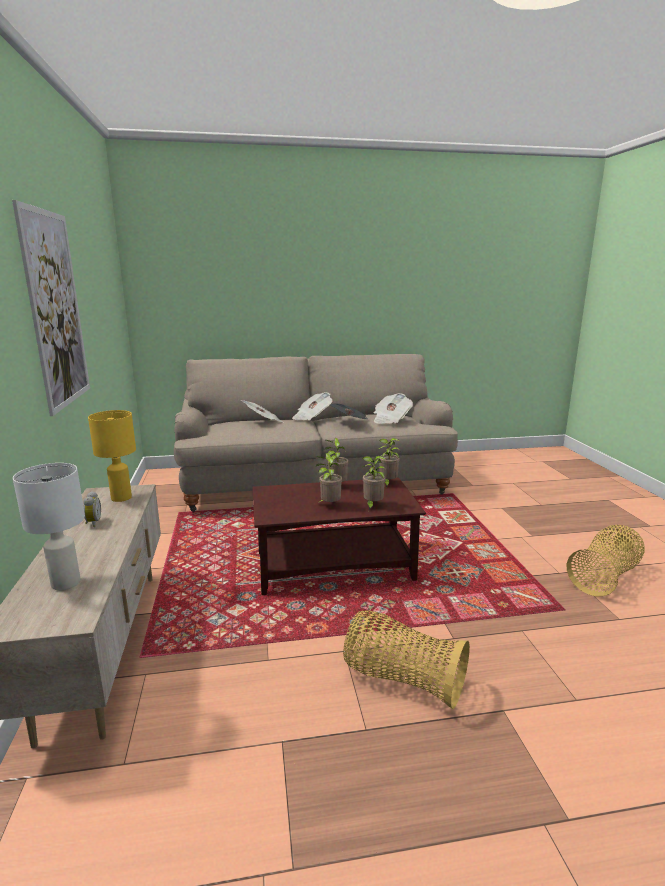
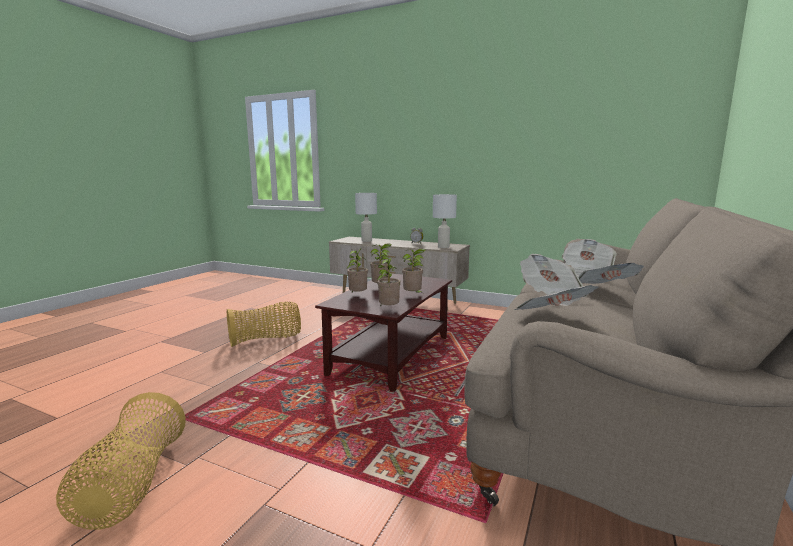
camera: 125 degrees right, 5 degrees down
picture [12,200,90,416] -> none
yellow table lamp [88,410,136,502] -> white table lamp [433,194,457,248]

